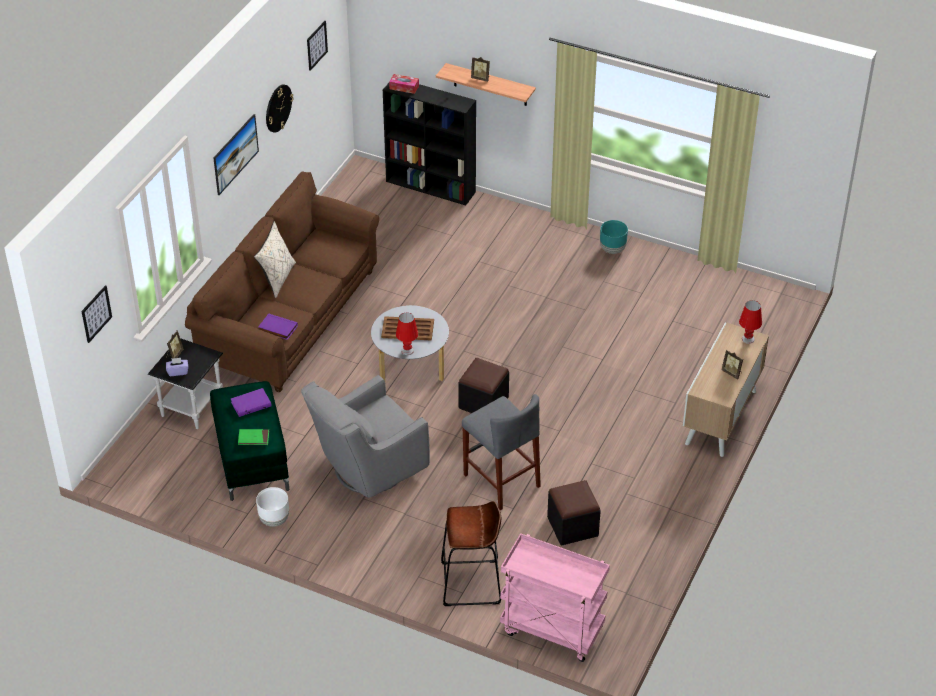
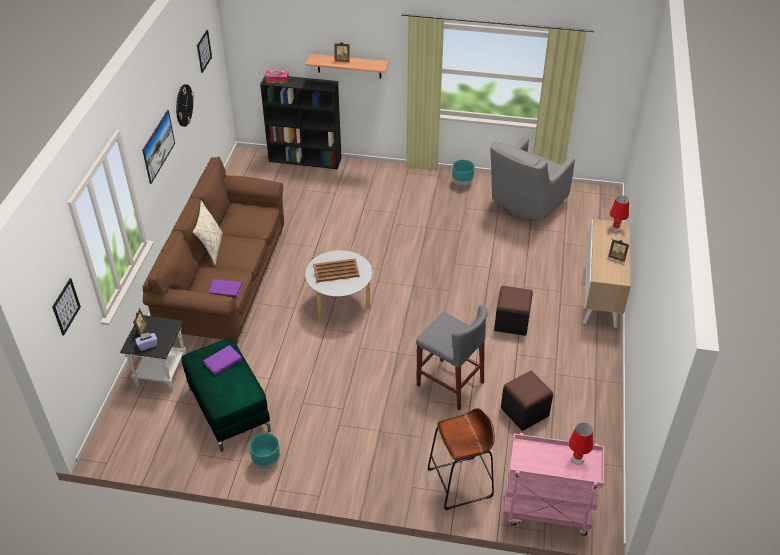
camera: 15 degrees left, 0 degrees up
green book [238,429,269,445] -> none
white planter [256,487,289,527] -> turquoise planter [249,433,280,469]
grey armchair [301,375,430,498] -> grey armchair moved to [490,137,575,221]
red table lamp [396,312,418,355] -> red table lamp moved to [568,423,593,465]
black ottoman [458,358,509,413] -> black ottoman moved to [494,286,533,336]

